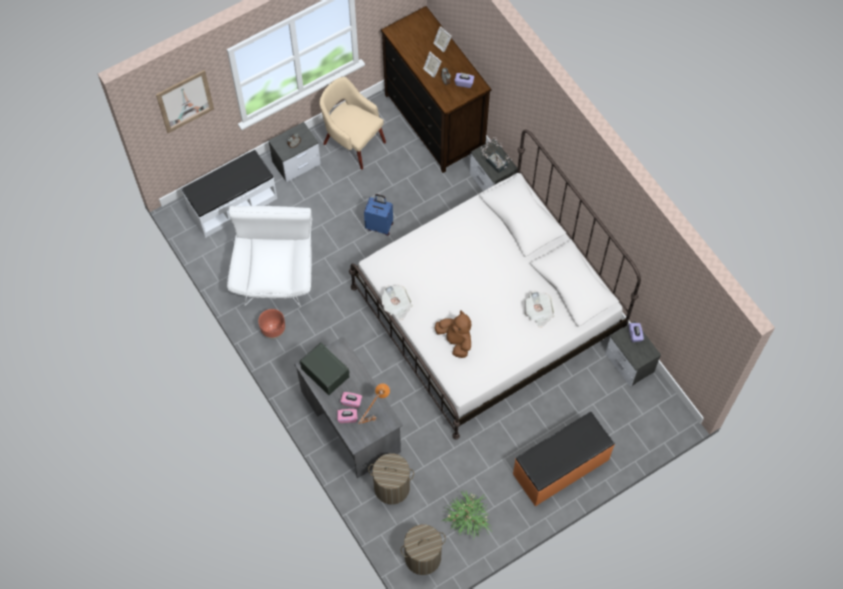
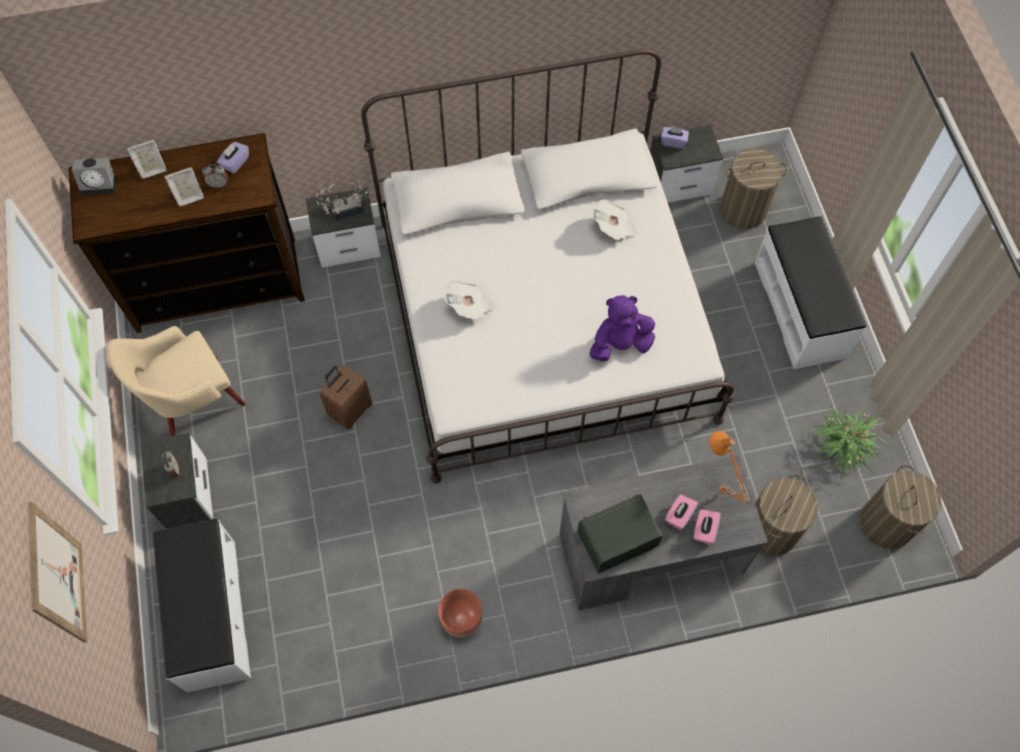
camera: 70 degrees left, 0 degrees up
white armchair [227,206,312,307] -> none
blue suitcase [364,194,393,236] -> brown suitcase [319,365,372,430]
newspaper [381,285,413,320] -> newspaper moved to [444,280,496,320]
brown plush toy [435,311,472,358] -> purple plush toy [589,295,655,361]
orange bench [513,412,615,506] -> white bench [755,216,866,369]
none -> alarm clock [72,158,116,196]
none -> laundry basket [720,149,787,229]

